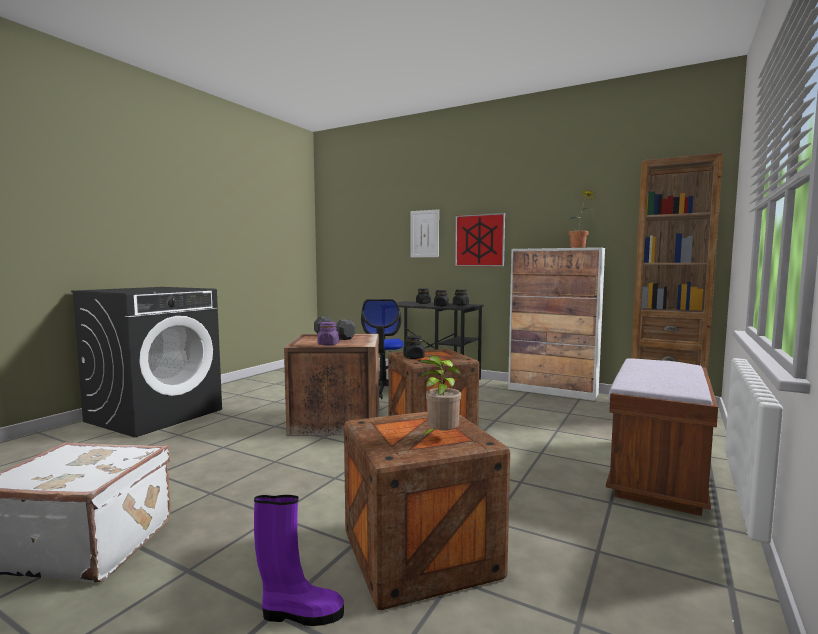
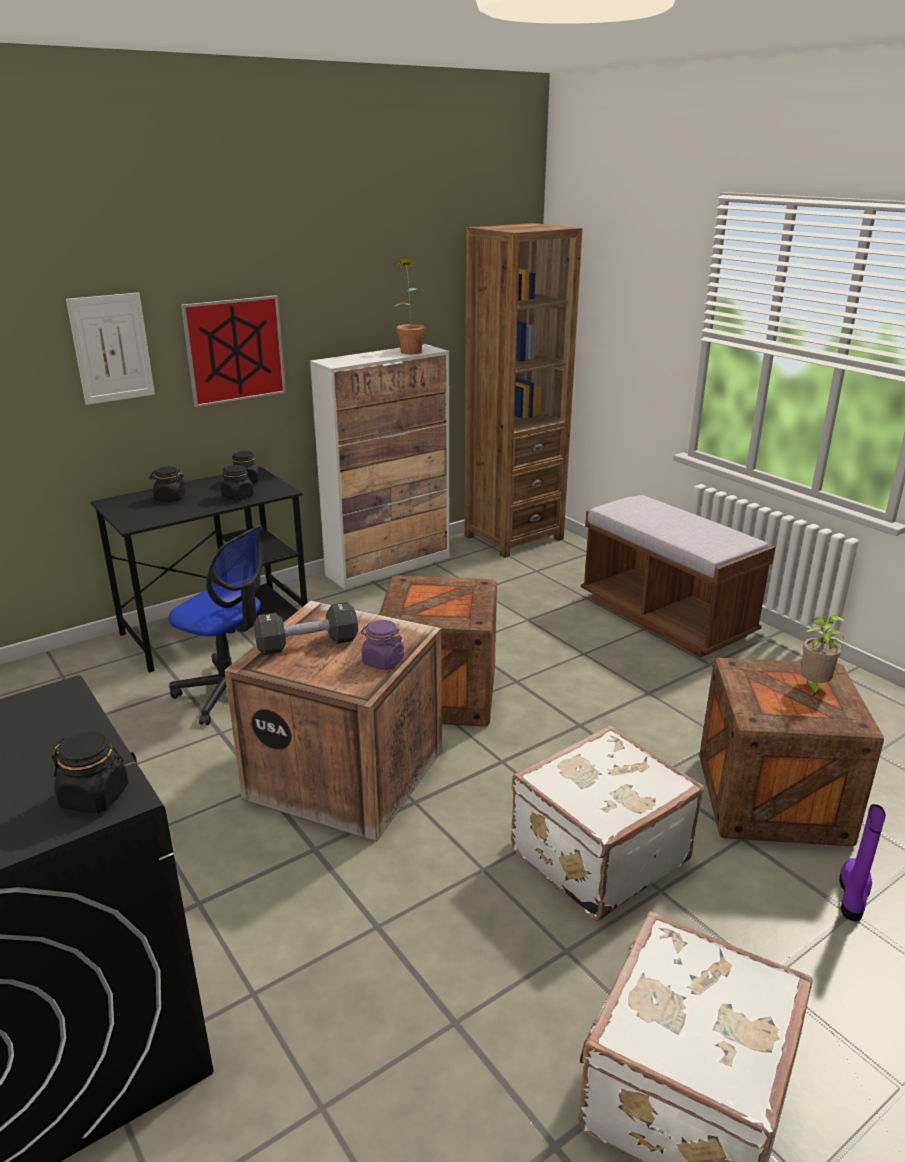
camera: 65 degrees left, 20 degrees up
black jar [403,335,424,359] -> black jar moved to [52,731,129,813]
none -> white suitcase [511,725,704,921]

